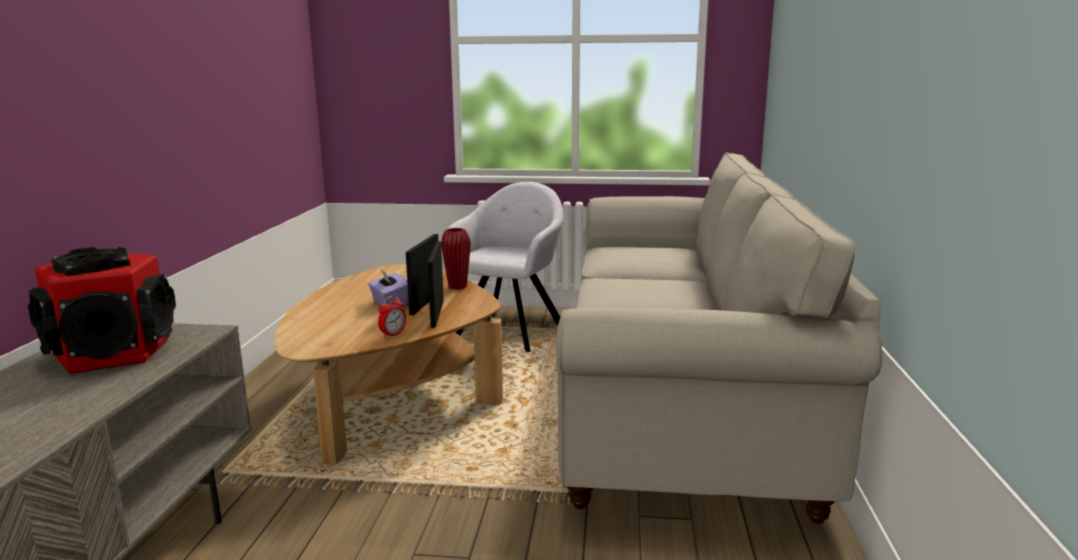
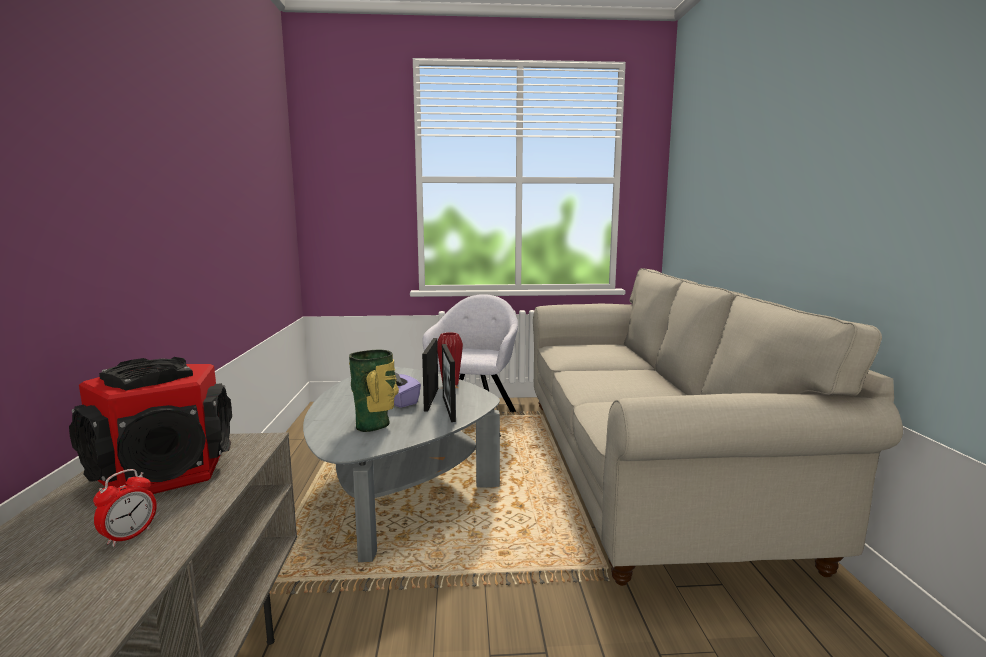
camera: 10 degrees left, 5 degrees down
brown coffee table [274,264,503,464] -> grey coffee table [303,367,500,562]
alarm clock [378,296,406,338] -> alarm clock moved to [93,469,157,547]
none -> vase [349,350,399,432]

